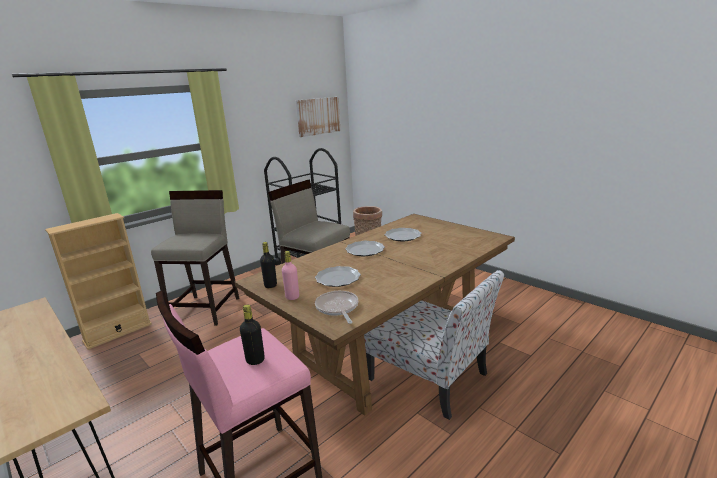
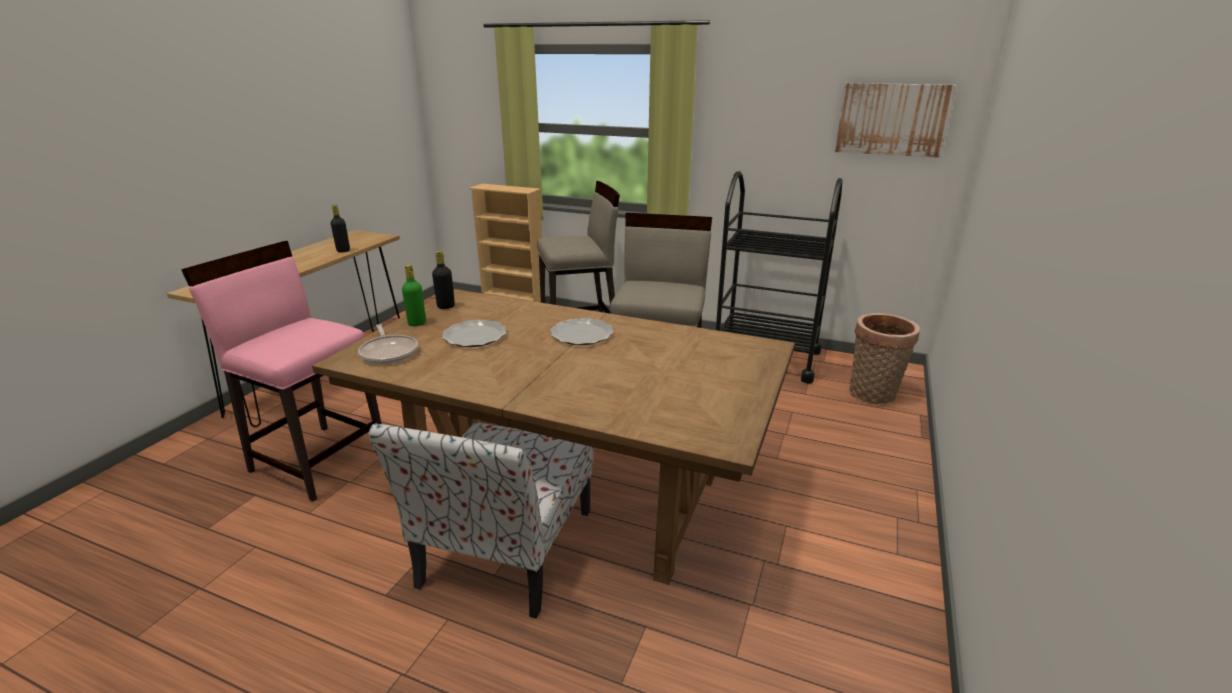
camera: 65 degrees right, 5 degrees up
black bottle [240,305,265,365] -> black bottle moved to [331,205,350,253]
pink bottle [282,251,299,300] -> green bottle [402,264,426,326]
frying pan [315,291,358,324] -> frying pan turned 105 degrees clockwise [358,324,418,364]
plate [385,228,421,241] -> none

